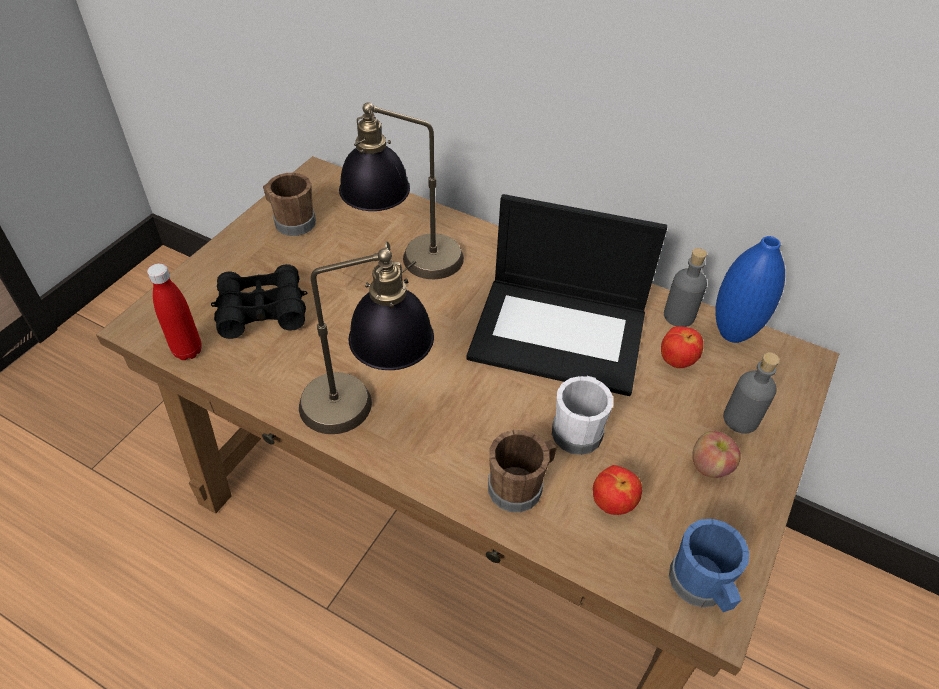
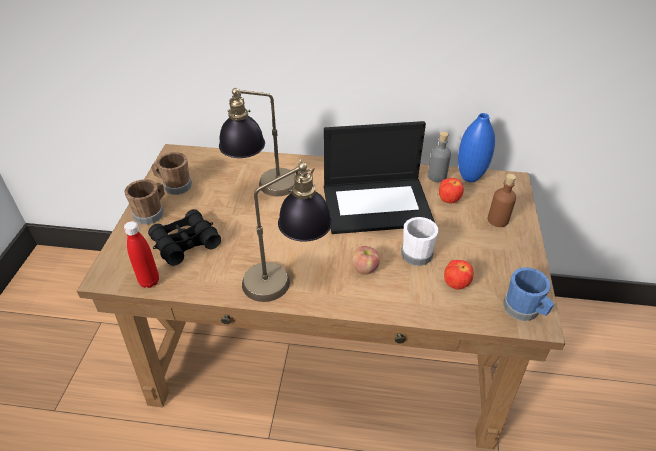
camera: 20 degrees left, 5 degrees down
brown mug [488,430,557,512] -> brown mug moved to [125,179,165,225]
apple [692,431,741,478] -> apple moved to [352,246,380,274]
grey bottle [723,352,780,434] -> brown bottle [488,174,516,227]

